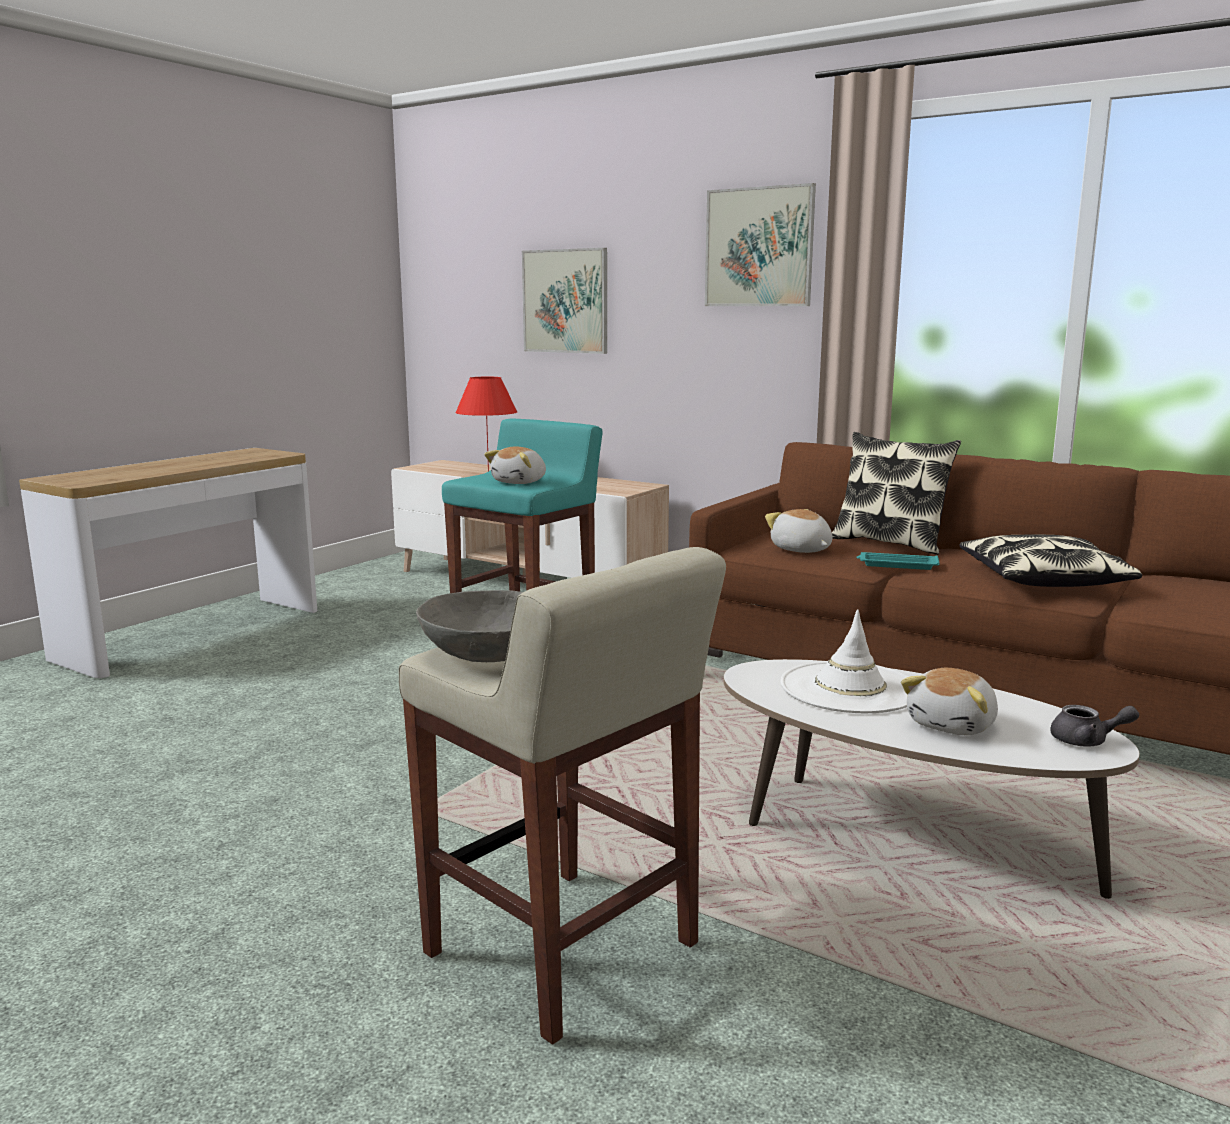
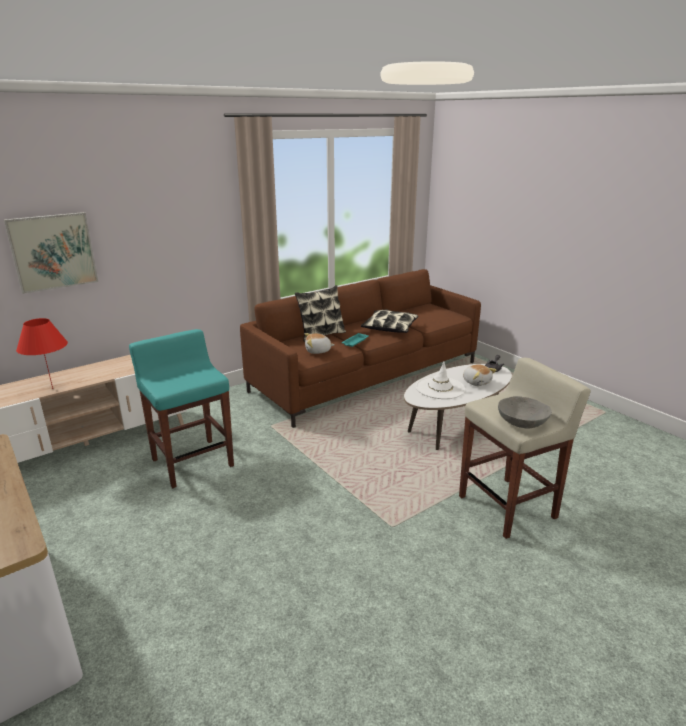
camera: 70 degrees left, 10 degrees up
plush toy [484,446,546,484] -> none
picture [705,183,816,306] -> none

